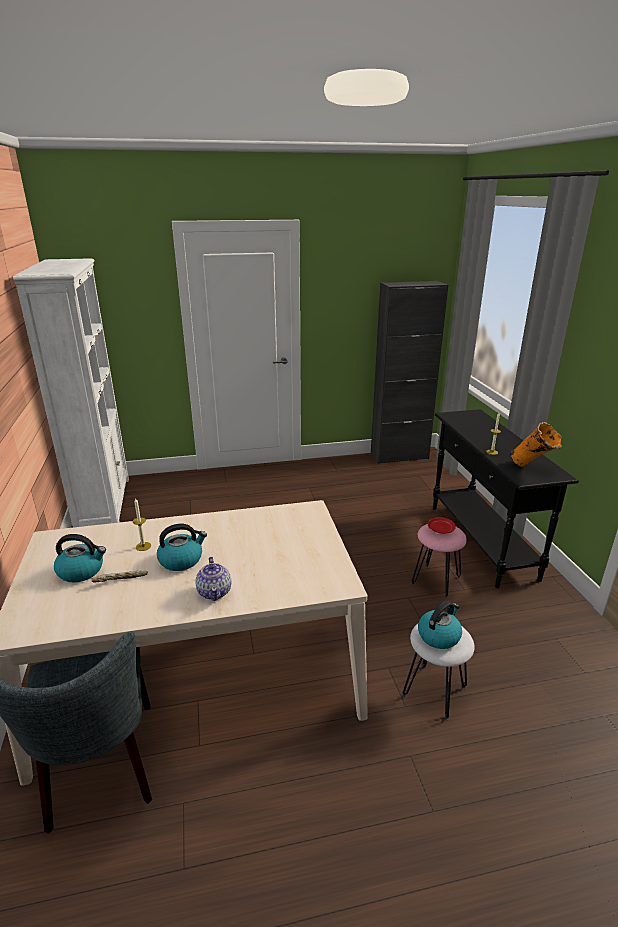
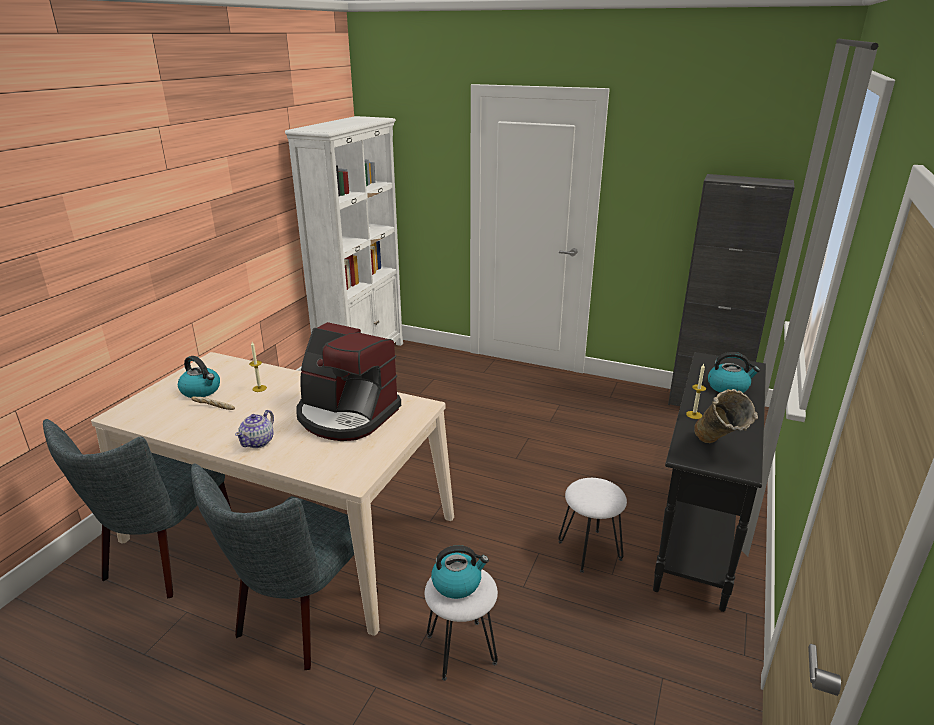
camera: 35 degrees right, 0 degrees up
kettle [157,524,207,571] -> kettle moved to [708,352,760,393]
pink stool [412,524,467,598] -> white stool [558,478,627,573]
red plate [428,517,456,534] -> none
orange vase [511,422,562,467] -> beige vase [694,389,758,443]
none -> grey chair [191,463,378,670]
none -> coffee machine [296,322,401,441]

